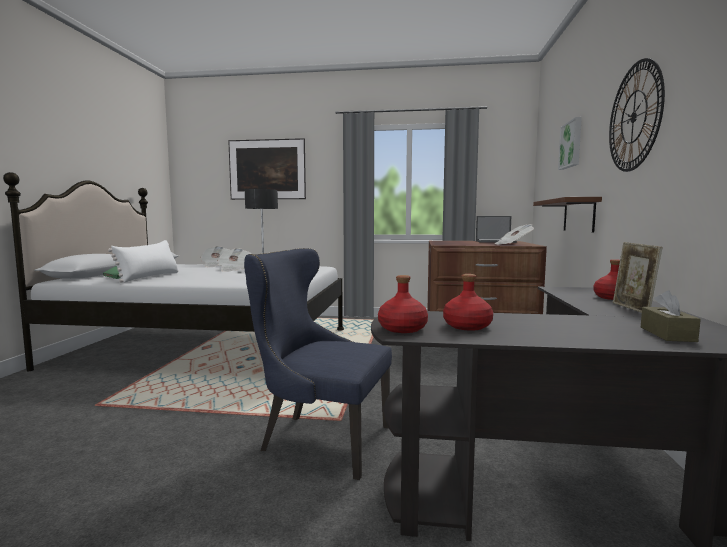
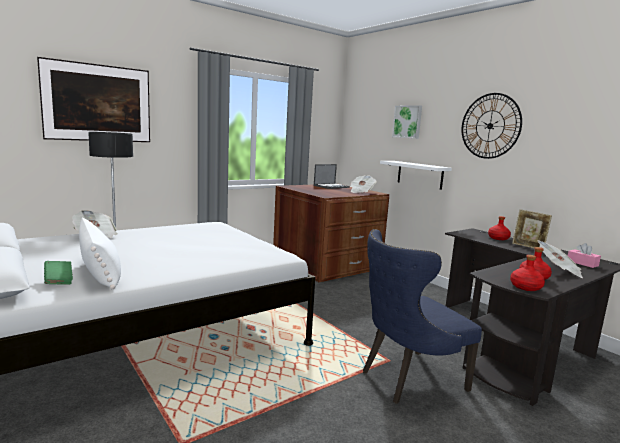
camera: 45 degrees left, 5 degrees up
newspaper [217,248,252,272] -> newspaper moved to [537,240,583,278]
brown shelf [533,197,602,233] -> white shelf [380,161,452,190]
brown tissue box [641,290,701,342] -> pink tissue box [568,243,601,268]

